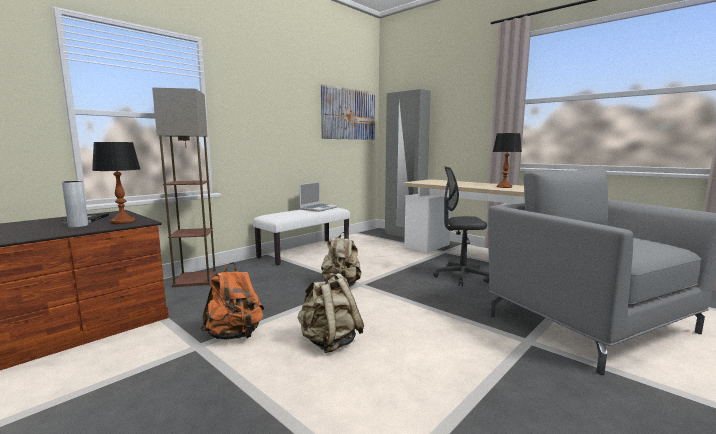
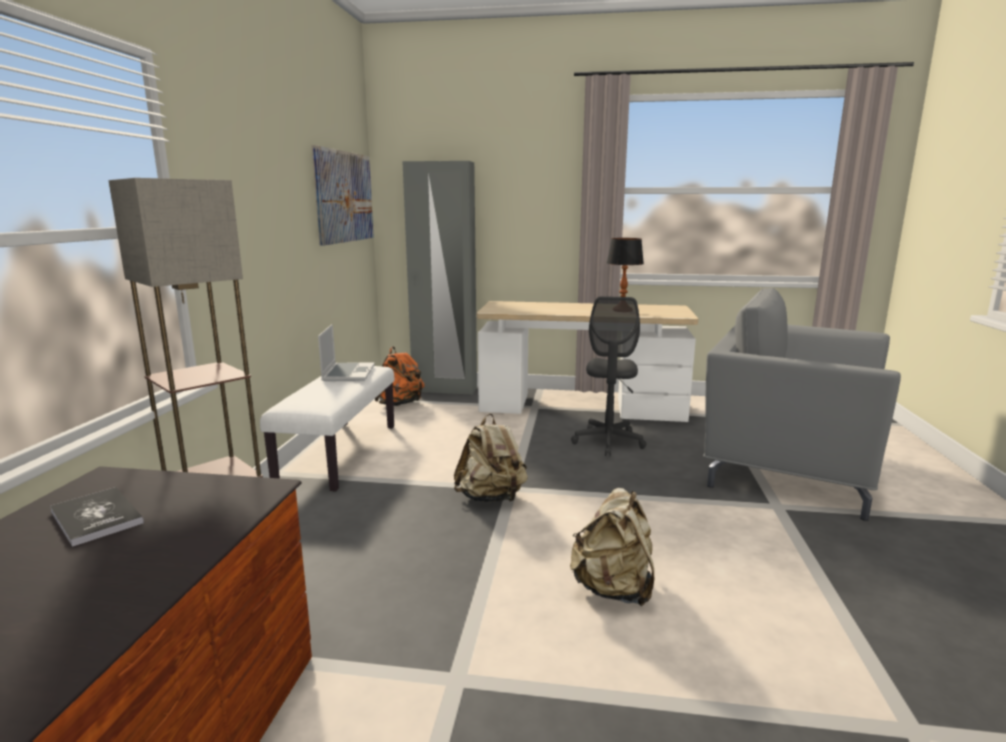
camera: 35 degrees left, 5 degrees up
grey vase [62,181,88,228] -> none
table lamp [92,142,140,224] -> none
orange backpack [201,262,264,340] -> orange backpack moved to [375,346,425,406]
grey office chair [433,166,489,286] -> grey office chair turned 45 degrees counterclockwise [571,296,646,456]

